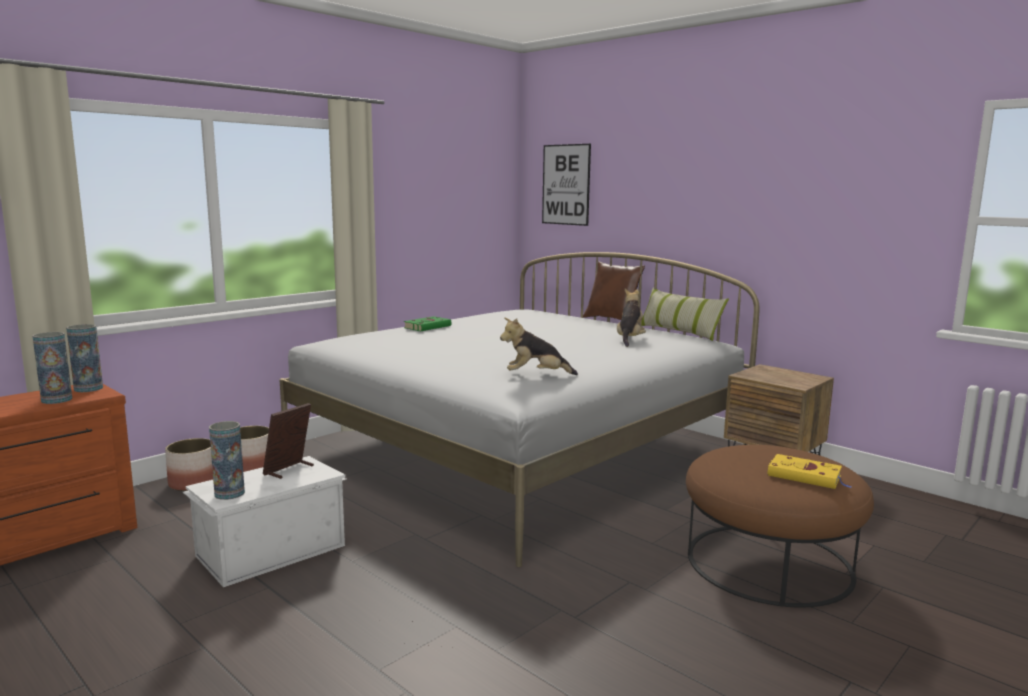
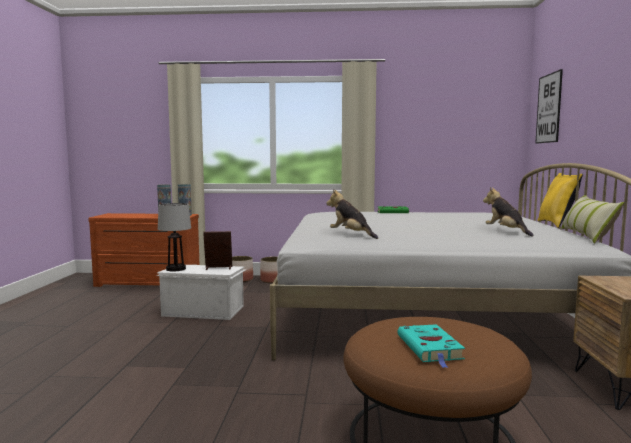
camera: 50 degrees right, 5 degrees down
vase [209,421,245,500] -> table lamp [158,203,191,271]
brown pillow [583,262,645,320] -> yellow pillow [537,173,583,228]
plush toy [617,289,646,347] -> plush toy turned 90 degrees counterclockwise [483,187,534,237]
yellow book [768,454,851,489] -> turquoise book [398,324,465,368]

